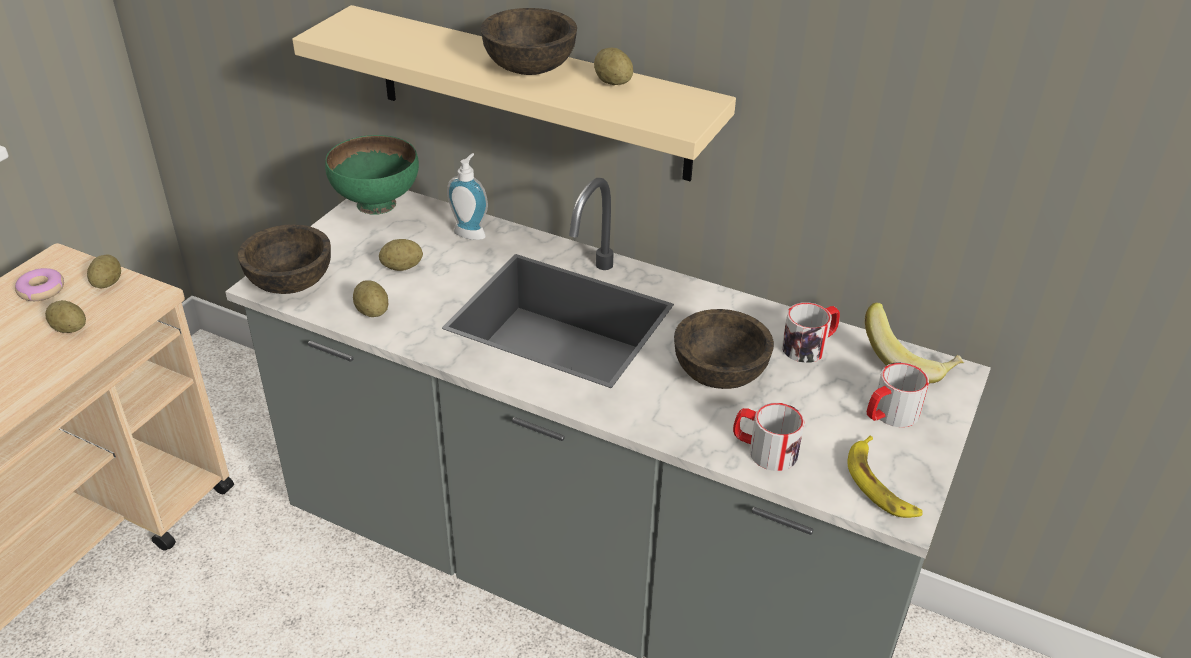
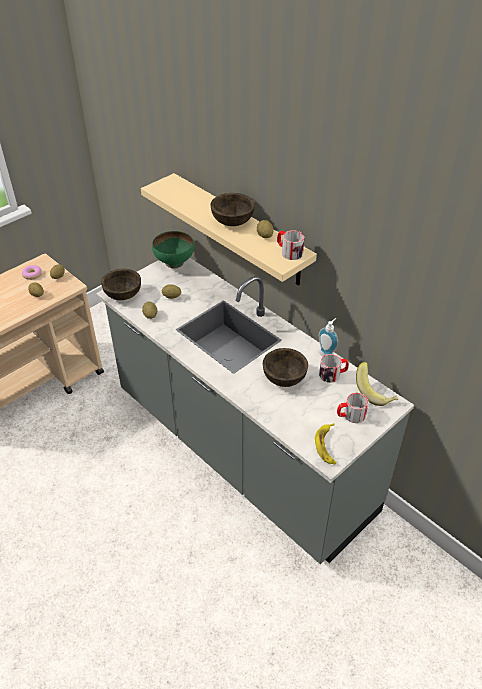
camera: 20 degrees right, 5 degrees up
soap dispenser [447,153,488,240] -> soap dispenser moved to [319,318,338,357]
mug [733,403,805,471] -> mug moved to [277,230,304,260]

